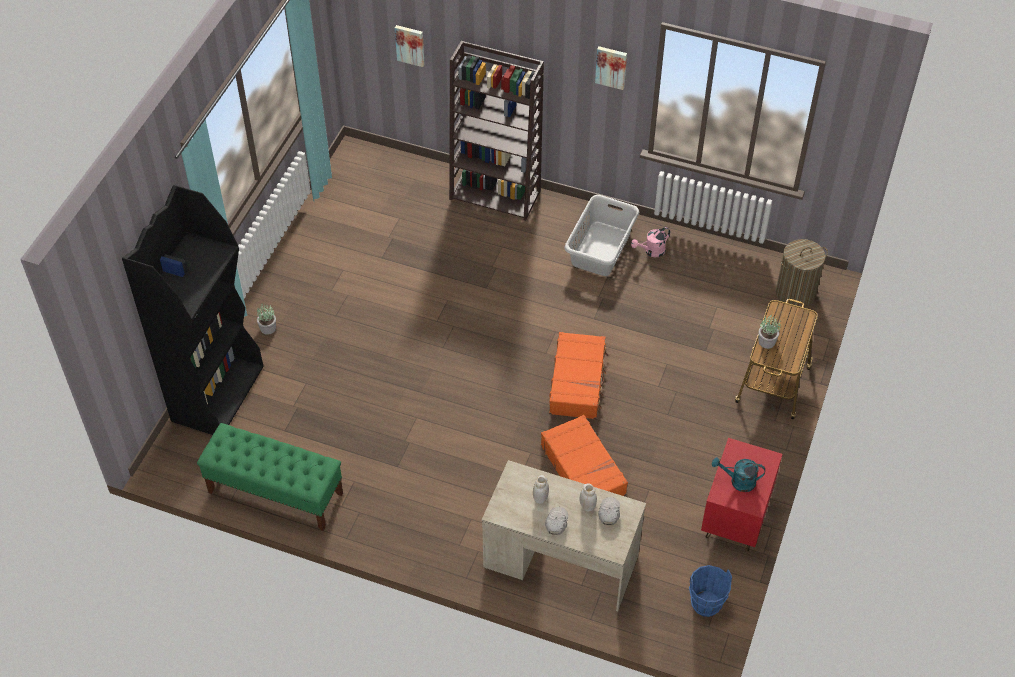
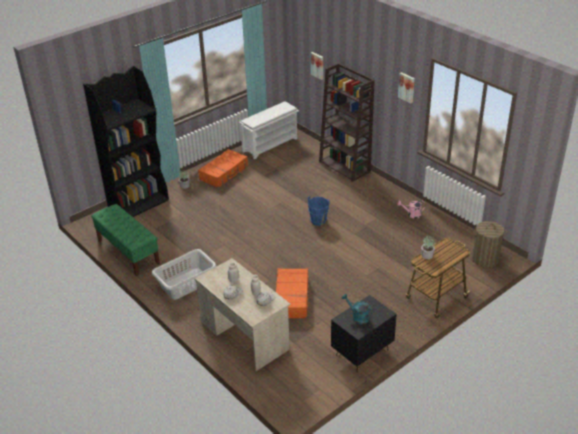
camera: 30 degrees right, 15 degrees down
orange suitcase [549,332,608,419] -> orange suitcase moved to [198,149,248,188]
grey laundry basket [564,195,639,276] -> grey laundry basket moved to [152,249,216,300]
blue bucket [689,565,732,617] -> blue bucket moved to [308,196,330,226]
red nightstand [701,438,783,551] -> black nightstand [331,295,397,372]
none -> white shoe rack [238,101,299,159]

